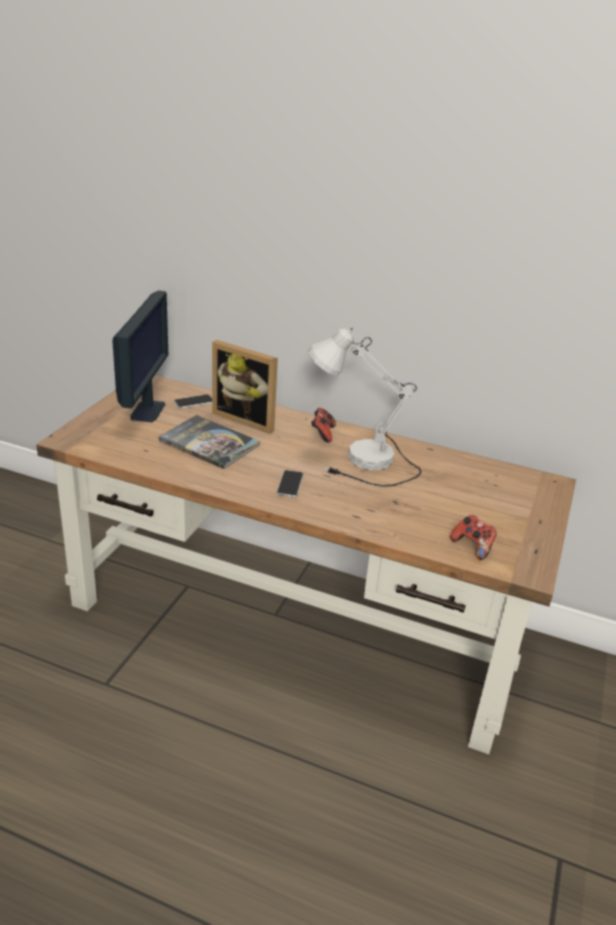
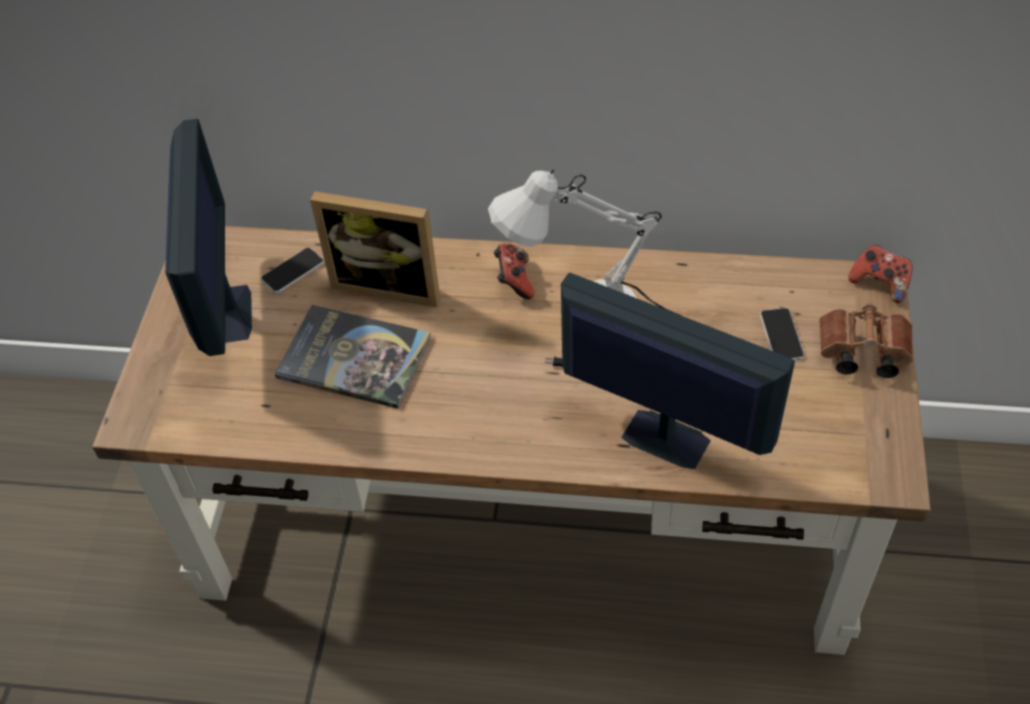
camera: 10 degrees left, 20 degrees up
phone [277,470,304,497] -> phone moved to [760,308,804,360]
game controller [450,515,497,560] -> game controller moved to [849,245,913,303]
none -> monitor [561,273,795,469]
none -> brown binoculars [819,303,913,378]

